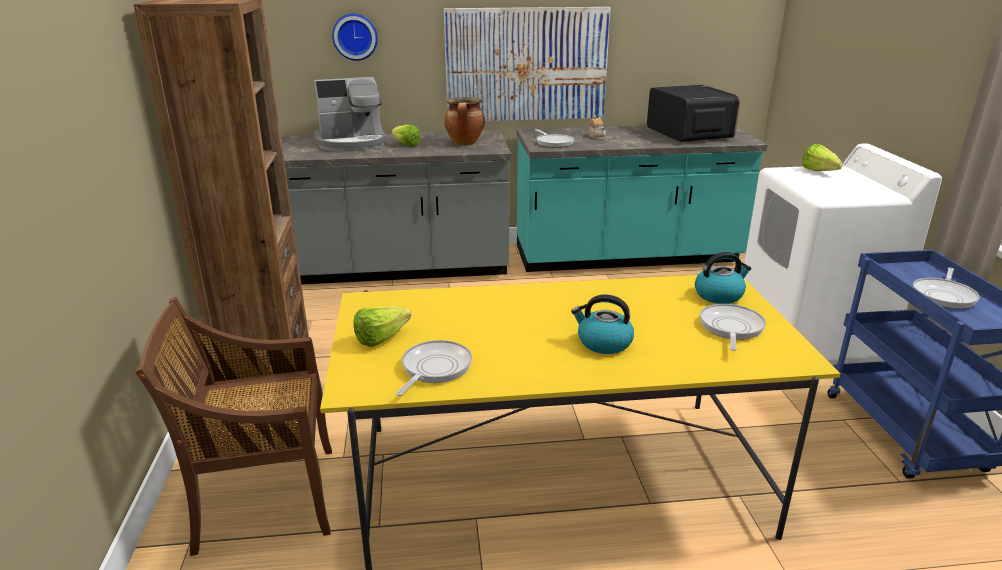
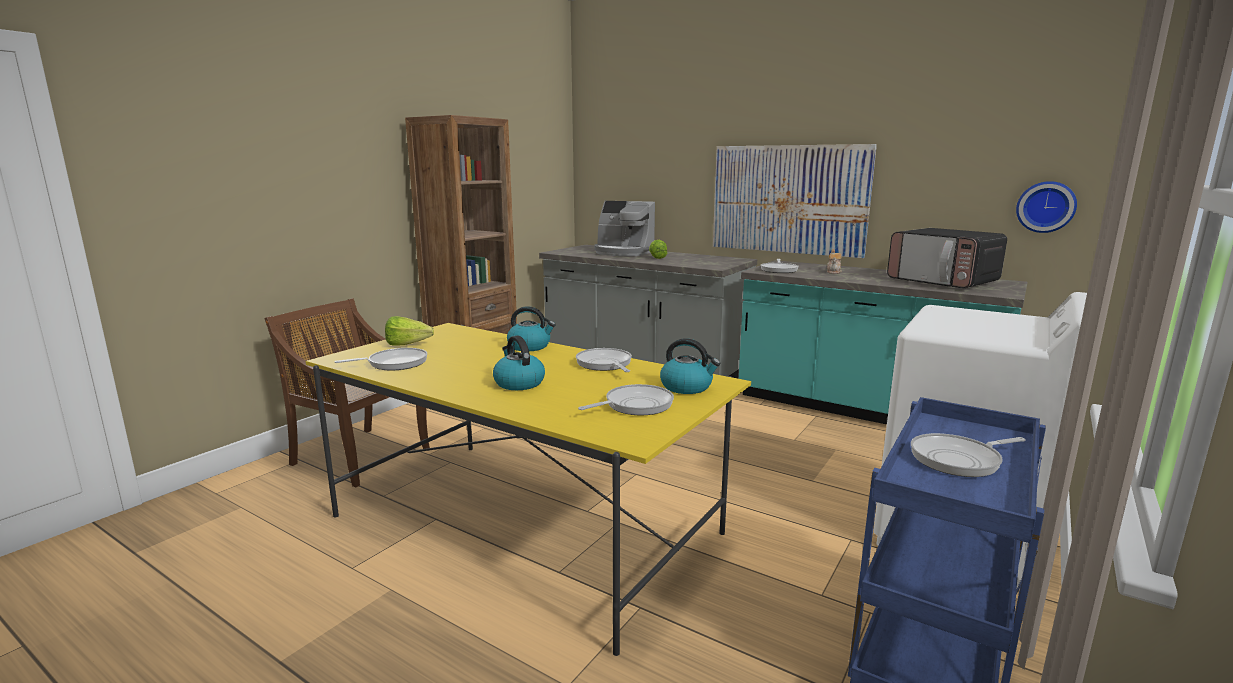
camera: 40 degrees right, 10 degrees down
wall clock [332,14,378,61] -> wall clock moved to [1016,181,1077,233]
cooking pot [444,97,485,145] -> none
microwave [647,85,740,142] -> microwave turned 120 degrees clockwise [887,228,1007,288]
lettuce [802,144,843,171] -> none
none -> kettle [507,306,556,351]
none -> frying pan [576,348,632,372]

